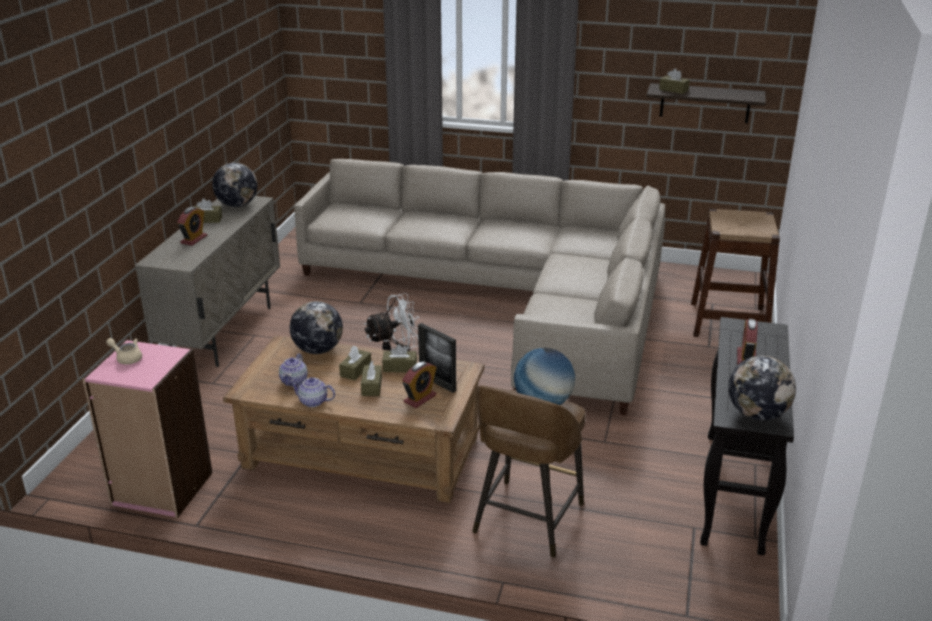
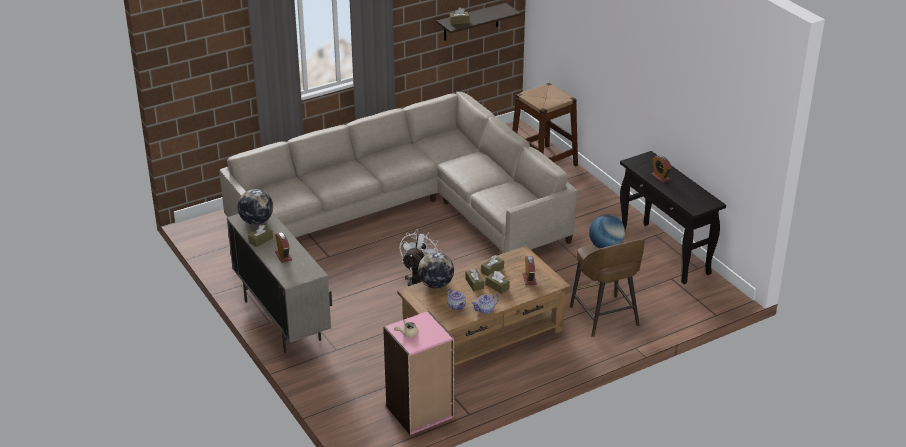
camera: 45 degrees left, 5 degrees up
picture frame [418,323,456,393] -> none
globe [729,355,796,421] -> none

